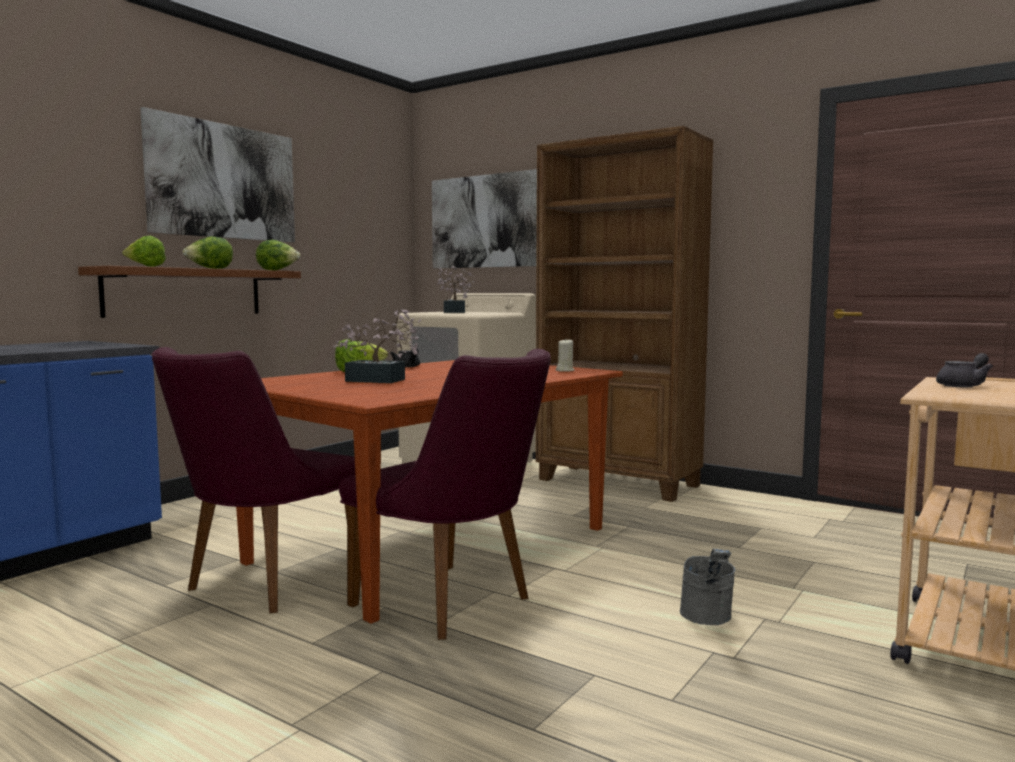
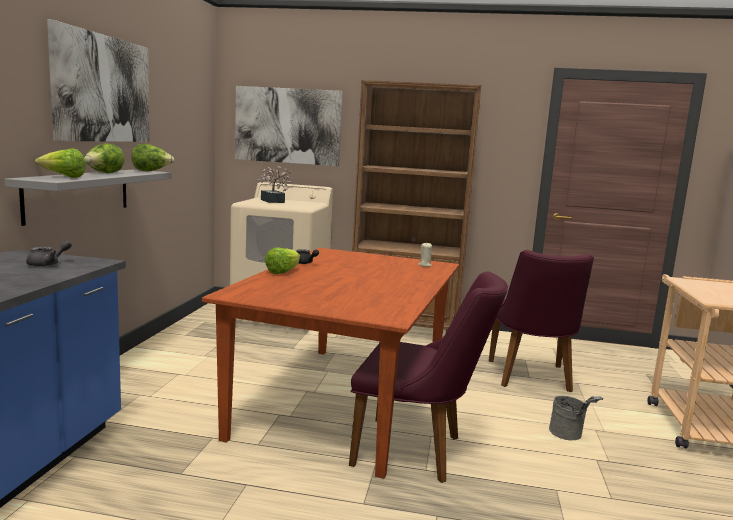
camera: 25 degrees left, 5 degrees up
brown shelf [78,266,301,318] -> grey shelf [4,170,172,226]
purple chair [152,347,356,613] -> purple chair moved to [489,250,594,393]
potted plant [333,309,421,383] -> none
grey teapot [936,353,993,387] -> grey teapot moved to [26,240,72,267]

